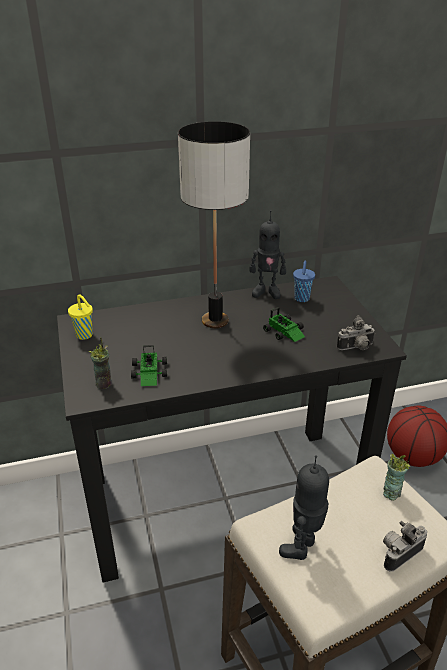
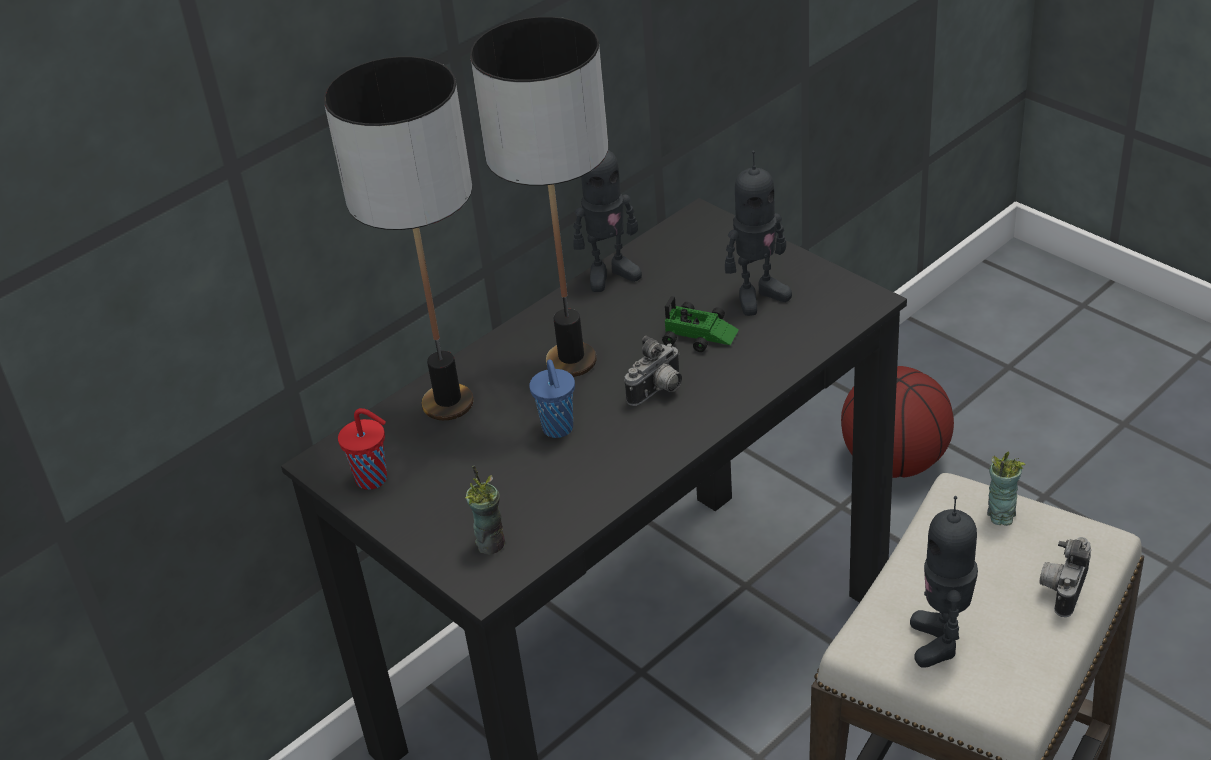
camera: 25 degrees left, 5 degrees up
yellow cup [68,295,93,340] -> red cup [338,408,387,490]
toy car [131,345,167,386] -> none
blue cup [293,260,315,302] -> blue cup moved to [529,359,575,438]
camera [337,315,375,350] -> camera moved to [624,336,682,406]
none -> table lamp [324,56,473,420]
none -> toy robot [725,150,792,316]

